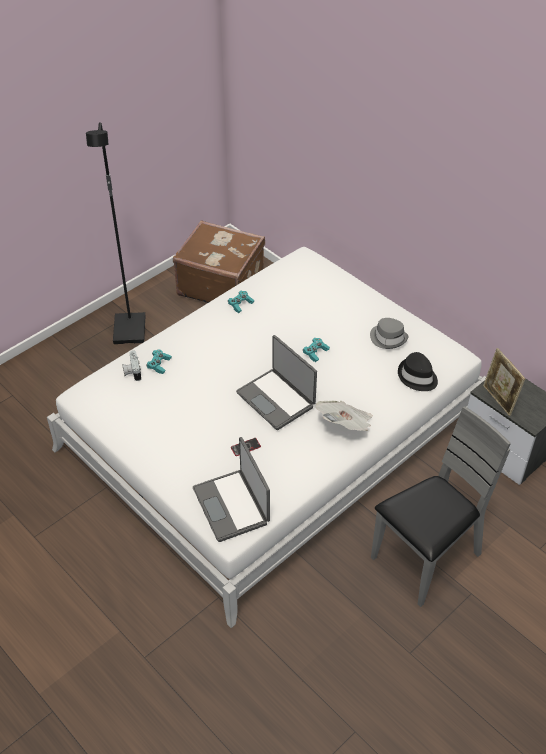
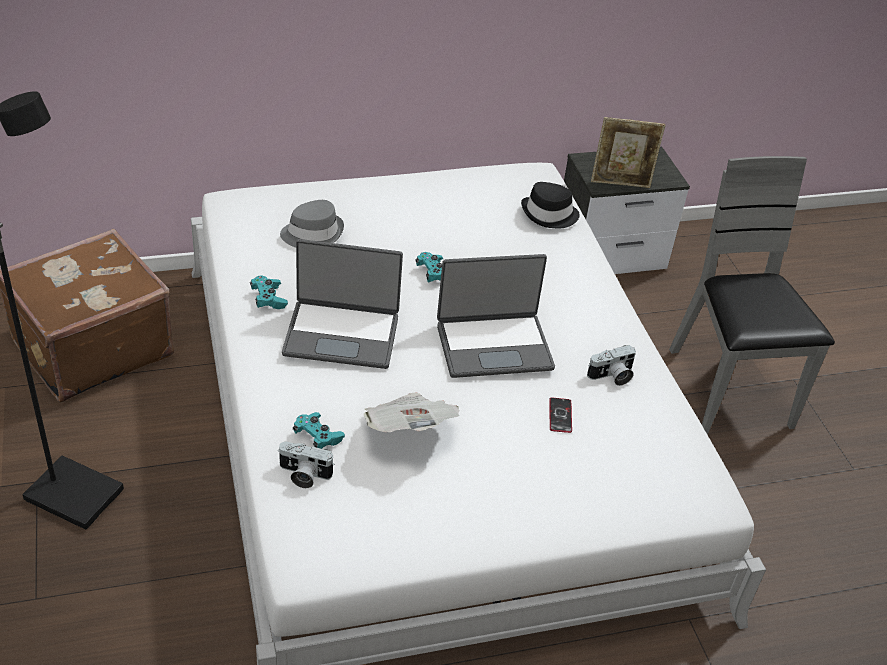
camera: 65 degrees left, 5 degrees down
laptop [193,437,270,542] -> laptop moved to [282,239,403,369]
newspaper [316,401,373,431] -> newspaper moved to [364,393,460,432]
grey hat [370,318,408,349] -> grey hat moved to [280,200,344,248]
none -> camera [587,345,636,386]

